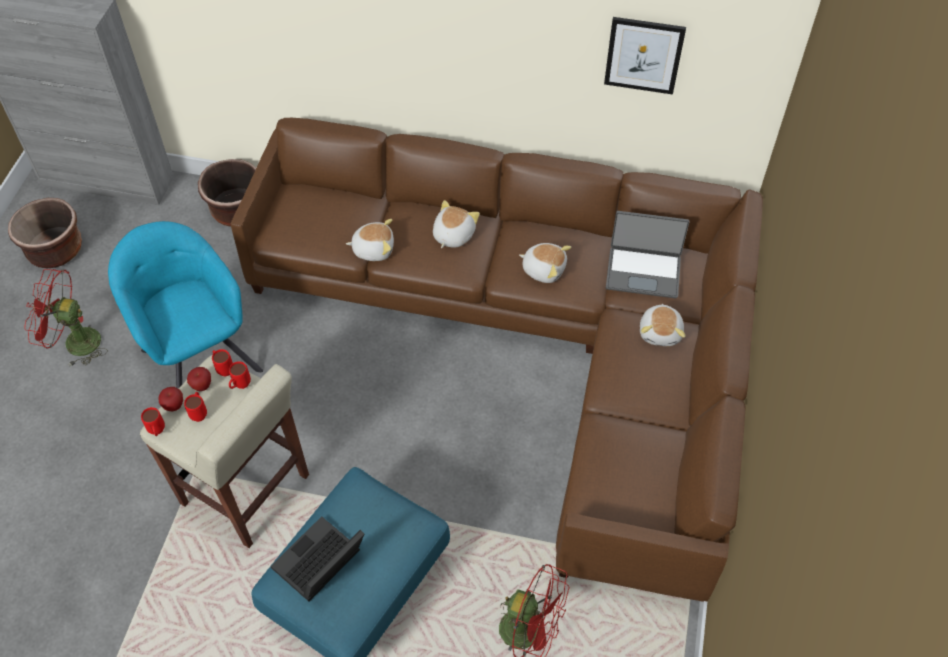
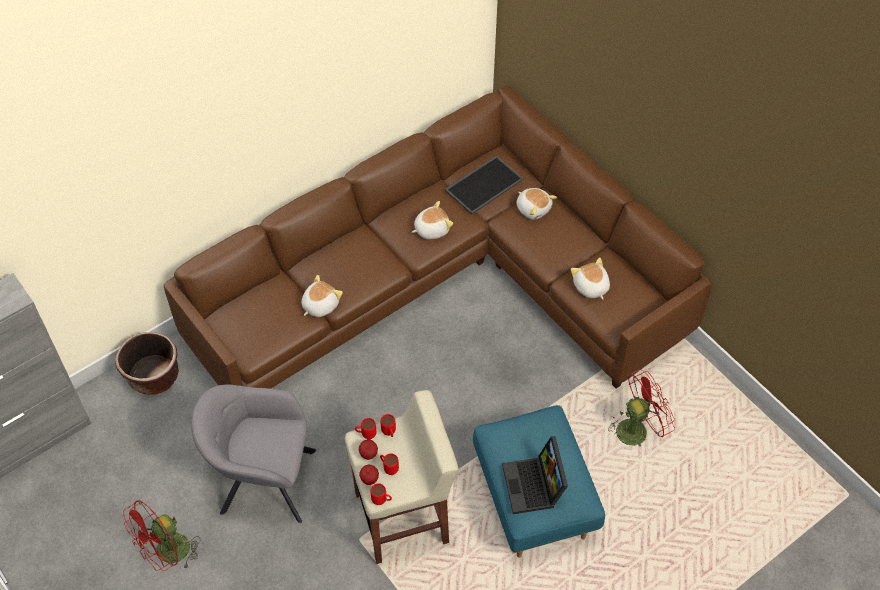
camera: 50 degrees left, 0 degrees up
brown planter [8,198,82,269] -> none
turquoise armchair [108,221,263,389] -> grey armchair [192,384,316,523]
plush toy [433,200,480,248] -> plush toy moved to [571,257,610,299]
picture [604,17,686,95] -> none
laptop [606,211,690,299] -> tray [445,156,524,215]

